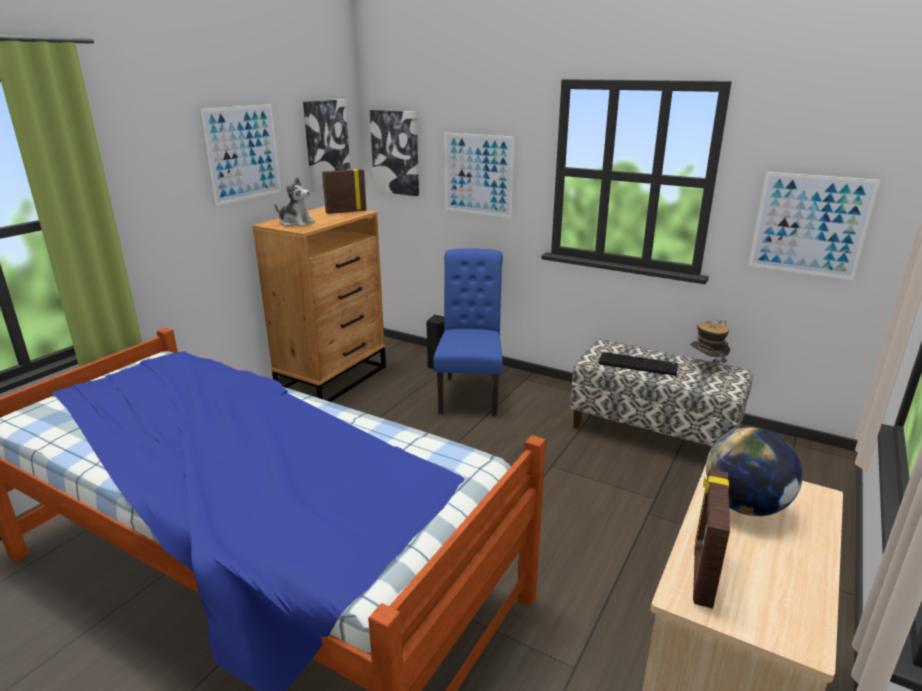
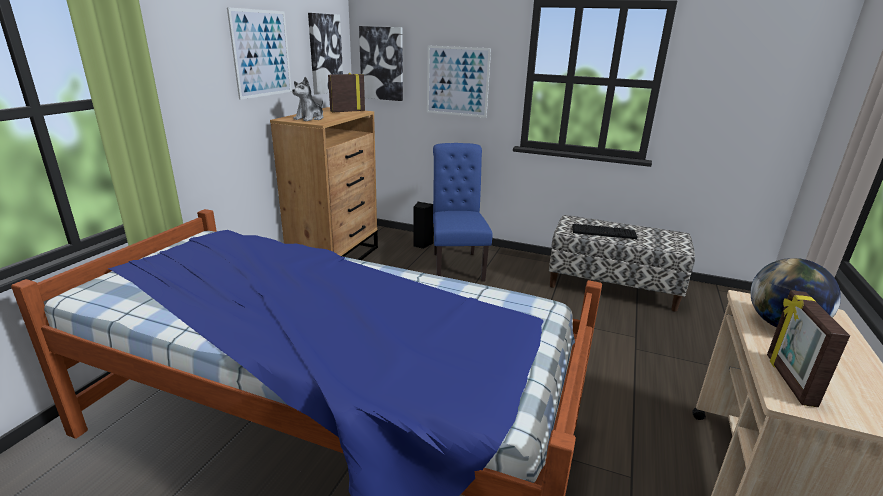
camera: 10 degrees left, 0 degrees up
plush toy [275,177,315,227] -> plush toy turned 105 degrees clockwise [292,77,323,121]
hat [690,320,730,372] -> none
picture [749,172,880,280] -> none

